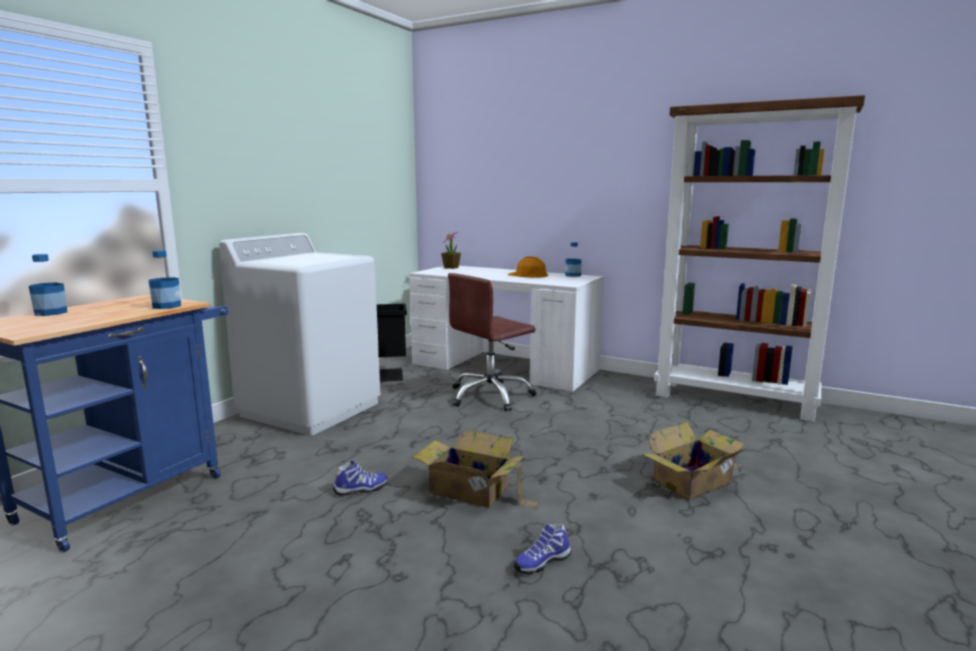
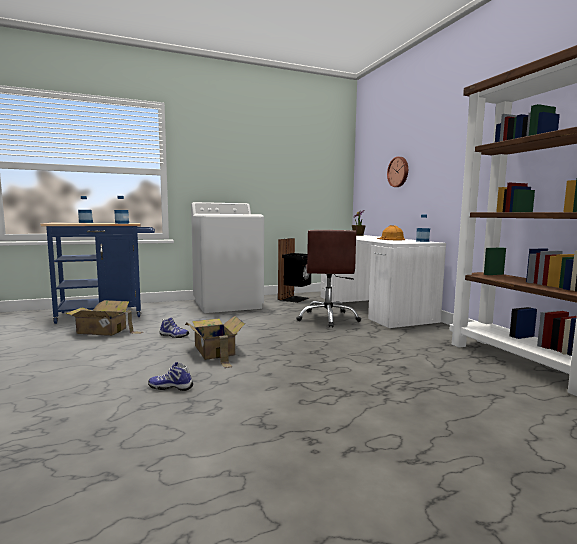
camera: 40 degrees right, 5 degrees down
brown office chair [448,273,536,411] -> brown office chair turned 90 degrees counterclockwise [296,230,361,328]
cardboard box [643,421,749,500] -> cardboard box moved to [65,300,143,336]
none -> wall clock [387,157,408,187]

